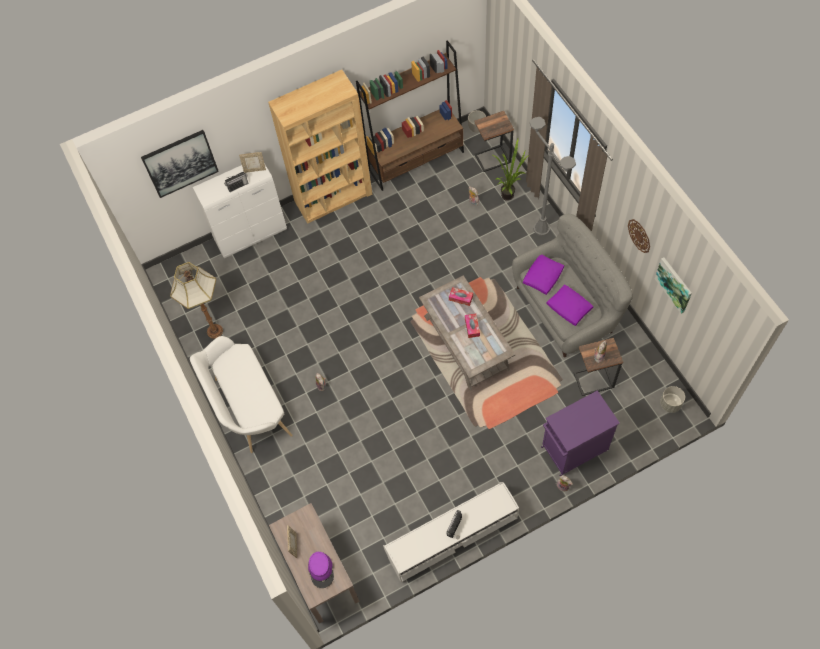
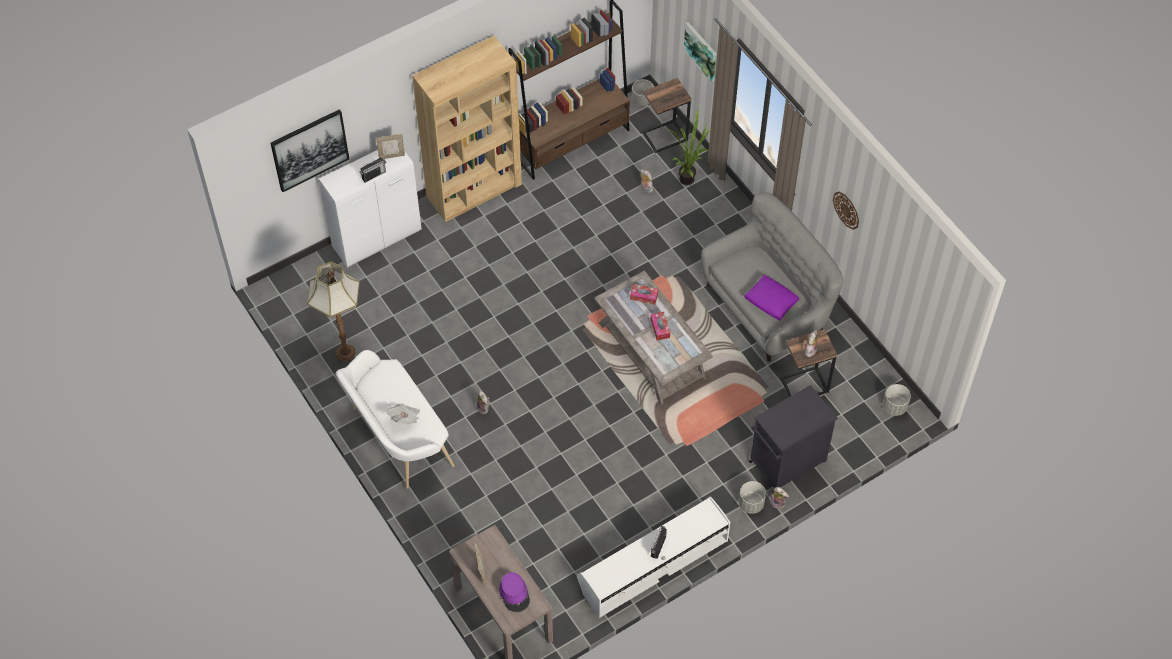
camera: 10 degrees left, 5 degrees down
purple pillow [523,255,564,295] -> none
grey floor lamp [530,117,576,236] -> none
purple cabinet [541,390,620,476] -> black cabinet [749,385,838,493]
picture [655,258,692,314] -> picture moved to [684,22,716,82]
none -> newspaper [387,404,420,425]
none -> grey planter [739,481,766,514]

